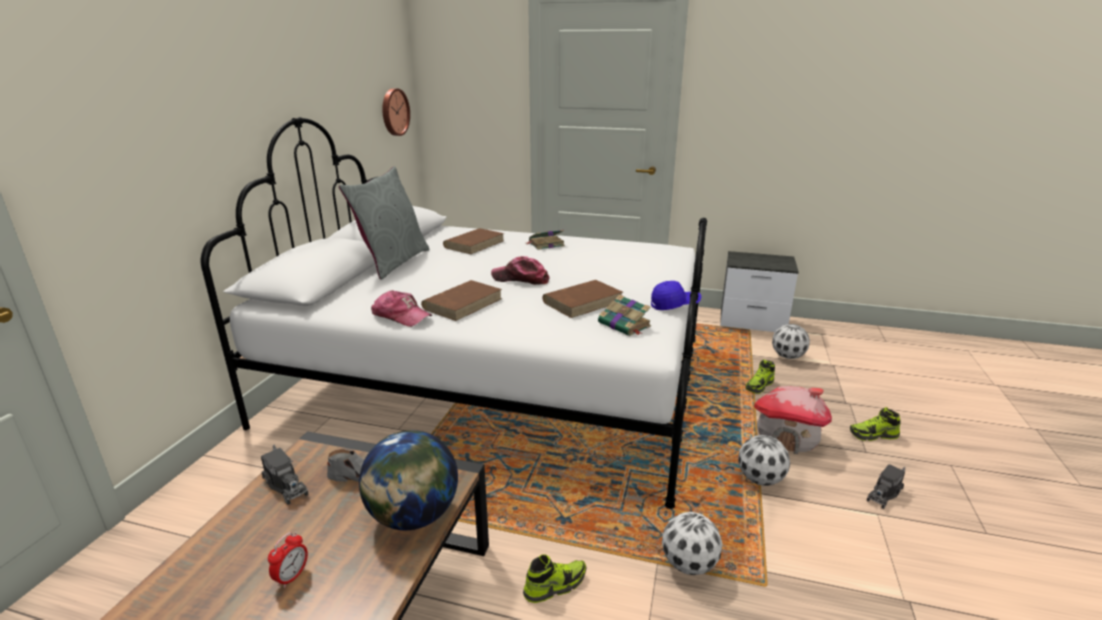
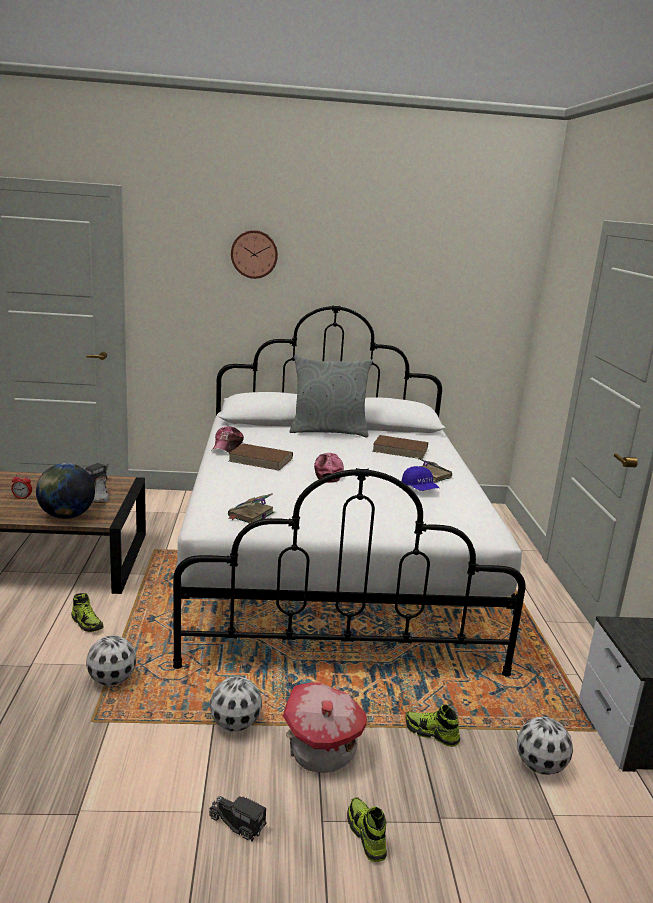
camera: 70 degrees right, 5 degrees down
wall clock [382,88,410,136] -> wall clock moved to [231,230,278,279]
brown book [542,280,623,318] -> none
blue cap [651,281,701,310] -> blue cap moved to [401,466,440,491]

